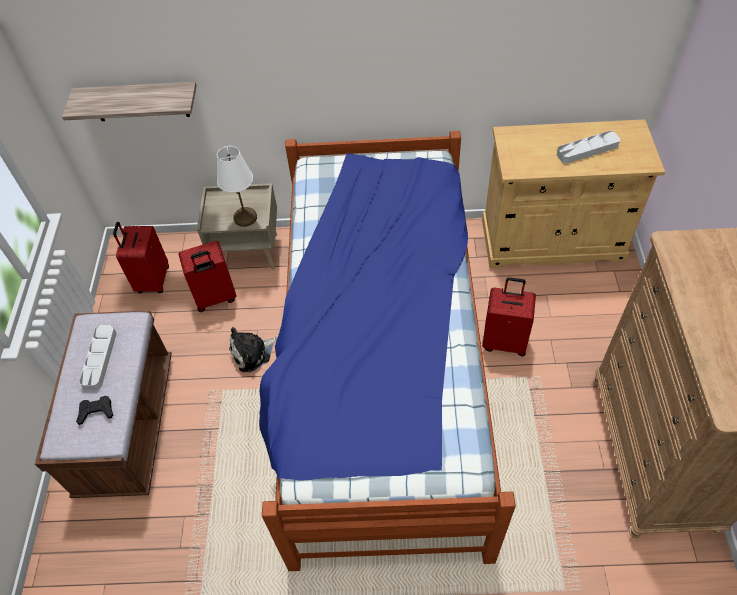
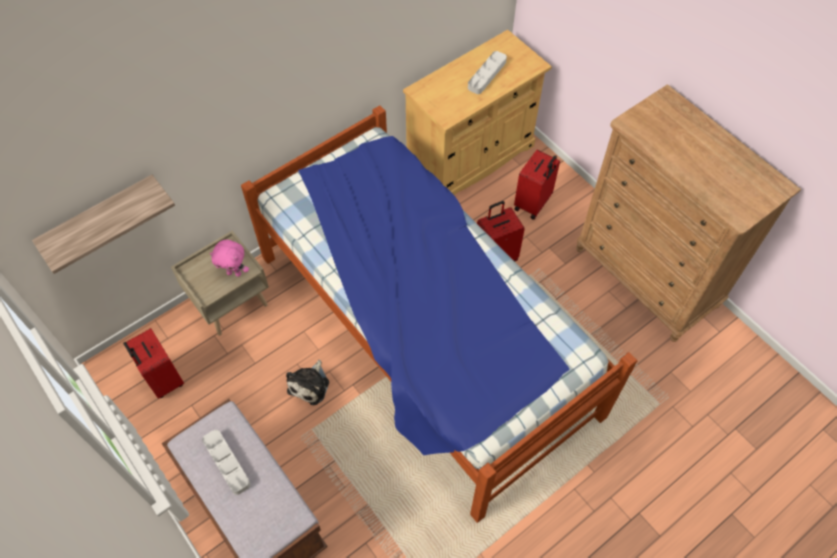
camera: 40 degrees left, 5 degrees up
black game controller [76,396,113,425] -> none
red suitcase [178,241,237,312] -> red suitcase moved to [514,150,560,219]
white table lamp [217,146,257,227] -> pink plush toy [210,240,249,277]

